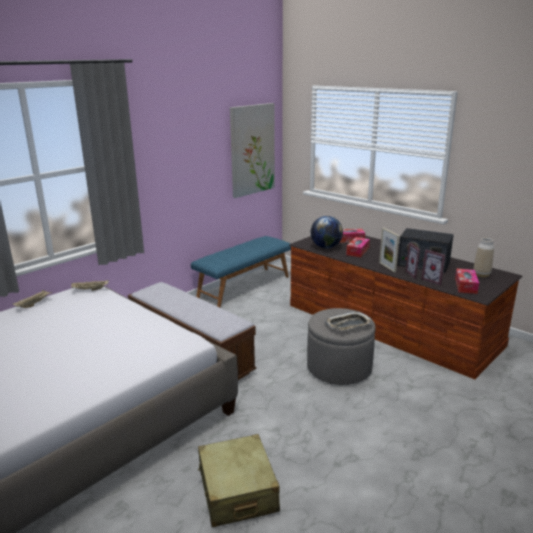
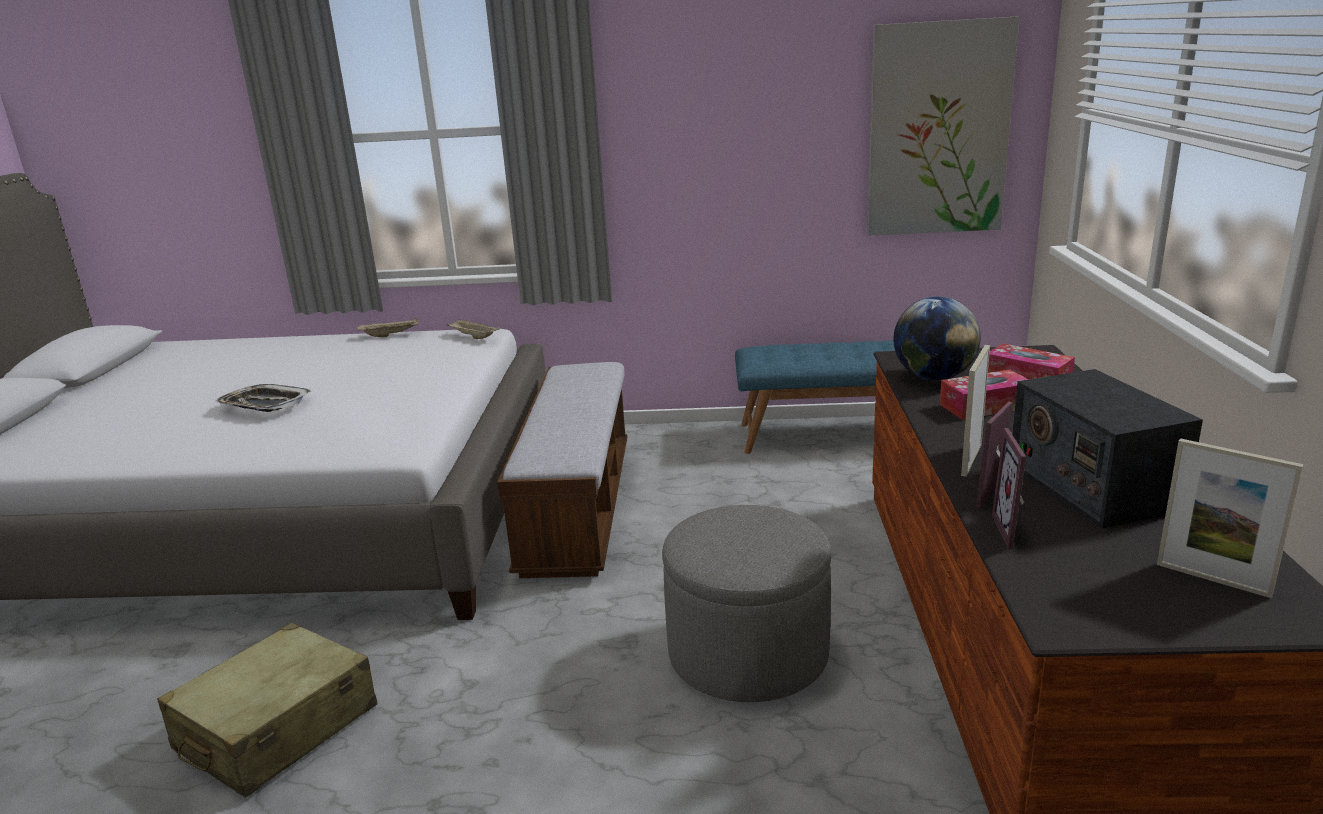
camera: 50 degrees right, 0 degrees up
tray [325,311,373,330] -> tray moved to [214,384,312,412]
tissue box [455,269,479,294] -> none
vase [473,238,494,278] -> picture frame [1157,438,1304,598]

